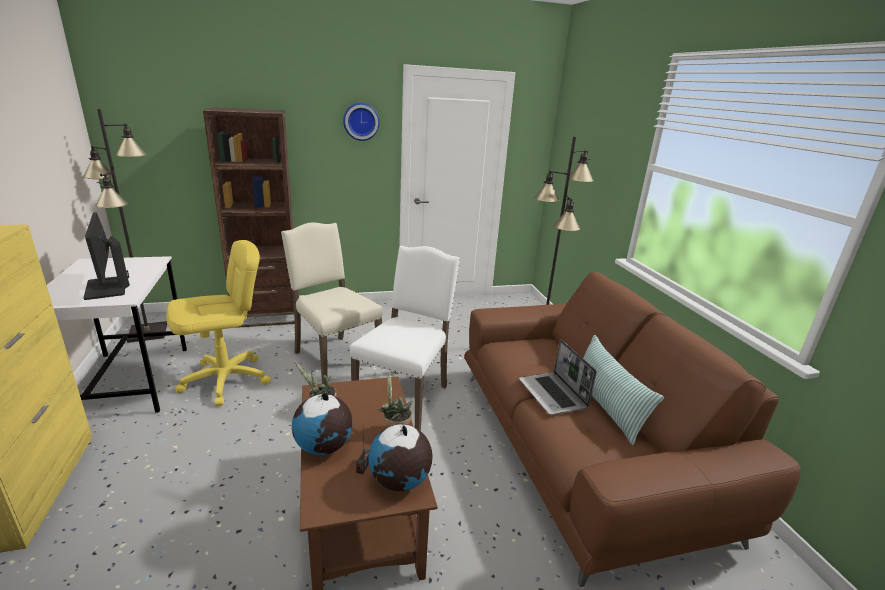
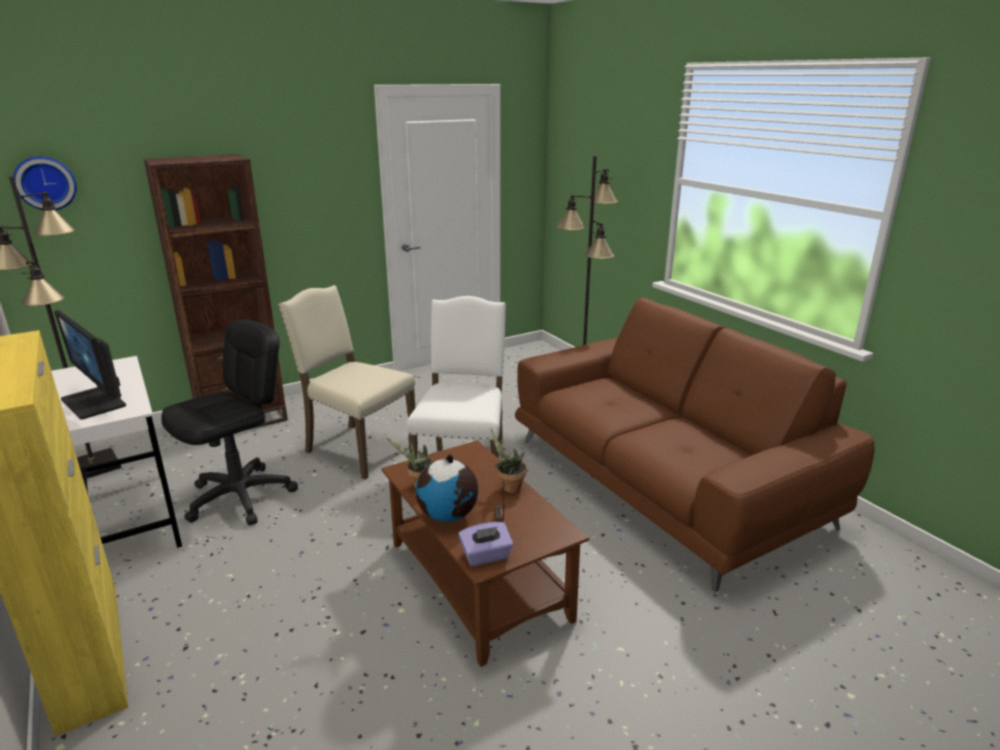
camera: 15 degrees left, 0 degrees up
yellow office chair [166,240,271,406] -> black office chair [161,320,298,525]
wall clock [343,103,379,141] -> wall clock moved to [13,156,77,210]
globe [368,424,433,491] -> none
laptop [519,339,597,415] -> none
pillow [583,335,664,446] -> none
none -> purple tissue box [458,522,513,566]

